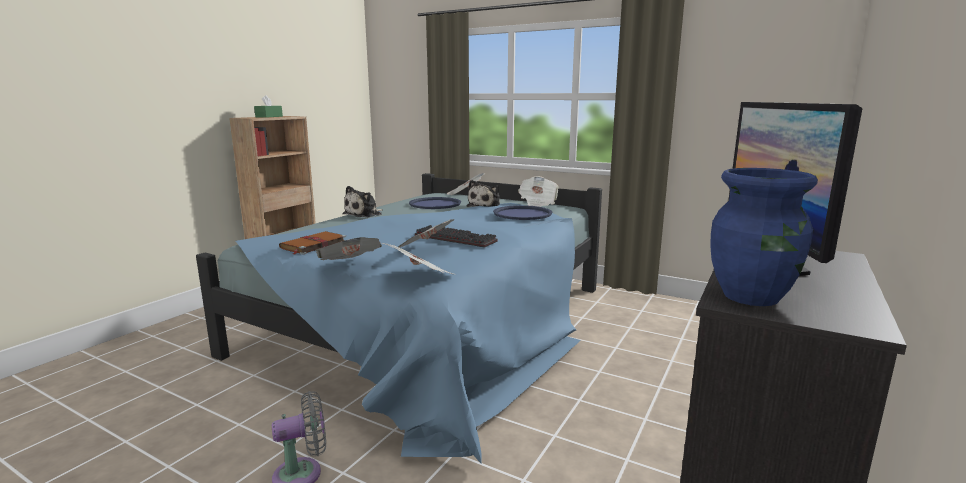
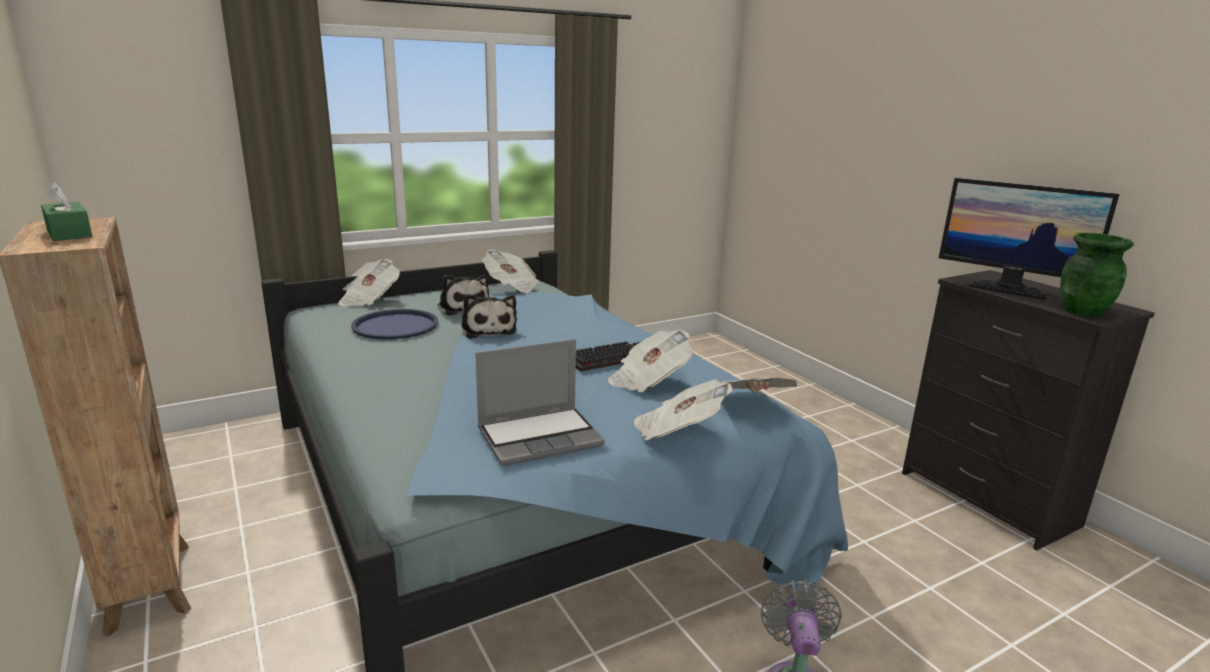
camera: 60 degrees left, 5 degrees up
brown book [279,231,346,255] -> laptop [476,339,605,466]
plush toy [342,186,383,218] -> plush toy moved to [461,294,517,339]
blue tray [493,205,552,220] -> none
blue vase [711,168,818,306] -> green vase [1060,233,1134,317]

